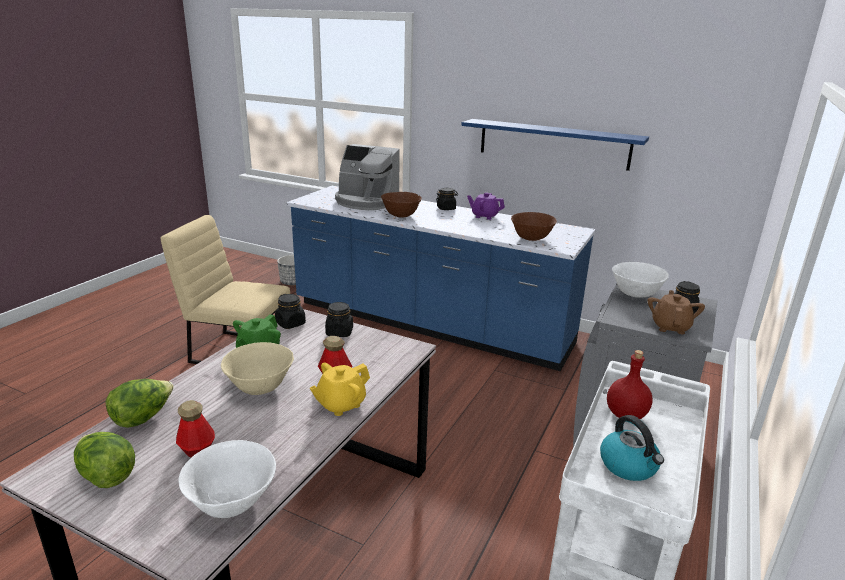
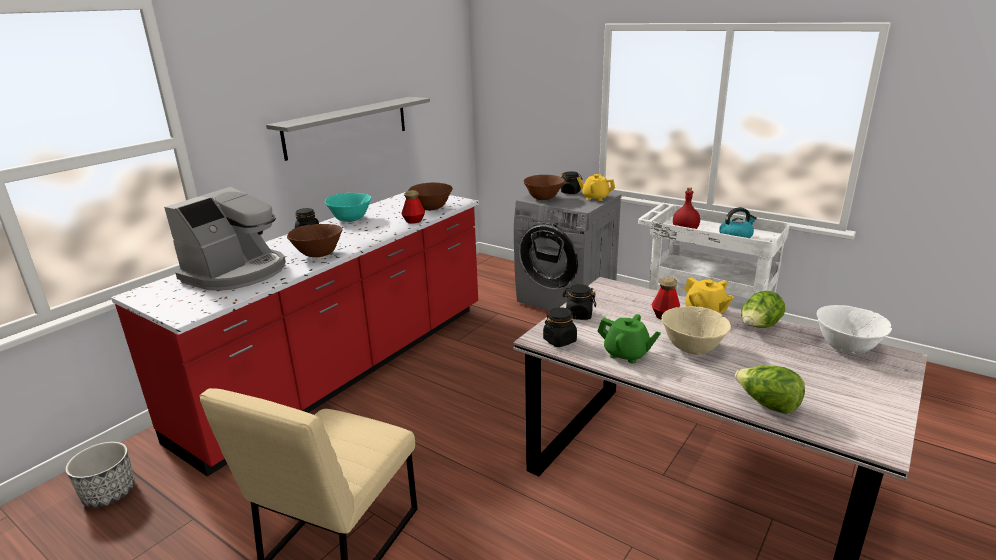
camera: 80 degrees left, 0 degrees up
lettuce [74,432,135,488] -> lettuce moved to [741,291,785,328]
bottle [176,400,215,458] -> bottle moved to [401,190,425,224]
blue counter [287,186,596,371] -> red counter [111,192,479,477]
blue shelf [461,119,649,171] -> grey shelf [266,97,430,161]
purple teapot [467,193,505,220] -> turquoise bowl [325,193,372,222]
white bowl [612,262,669,298] -> brown bowl [523,175,565,200]
brown teapot [647,290,705,334] -> yellow teapot [577,174,615,201]

